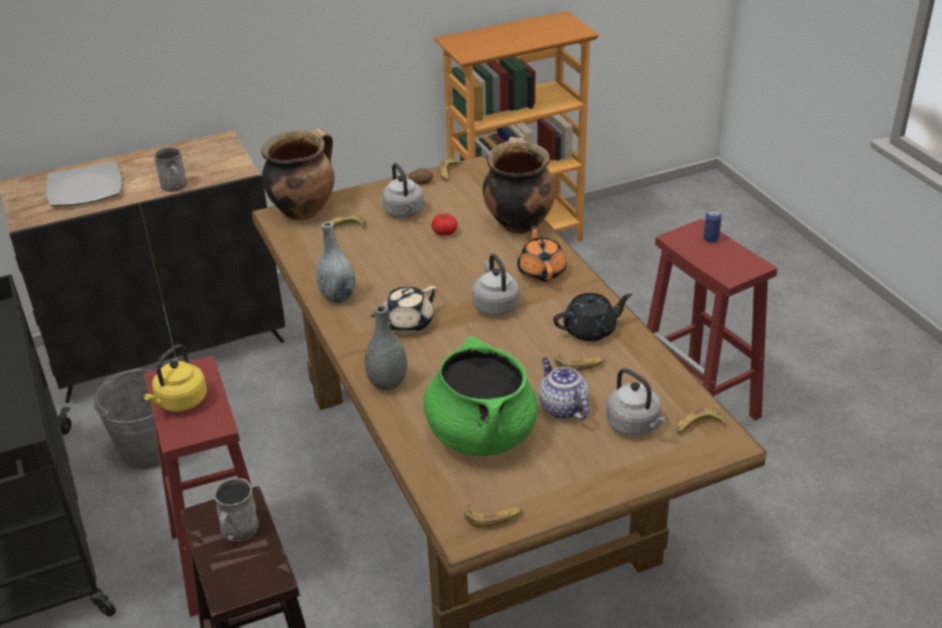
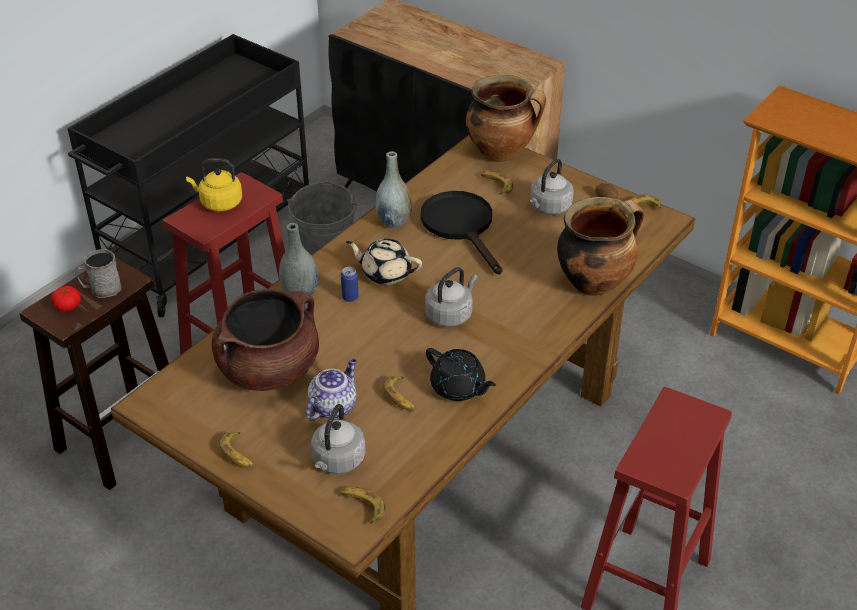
camera: 60 degrees right, 5 degrees up
plate [46,162,122,206] -> none
grey mug [153,147,187,192] -> none
green cooking pot [423,336,538,456] -> brown cooking pot [212,289,319,391]
tomato [431,214,457,236] -> tomato moved to [51,286,81,311]
banana [464,505,522,528] -> banana moved to [219,432,254,468]
orange teapot [517,225,567,282] -> none
can [703,209,722,243] -> can moved to [341,267,359,302]
none -> black frying pan [420,191,502,274]

